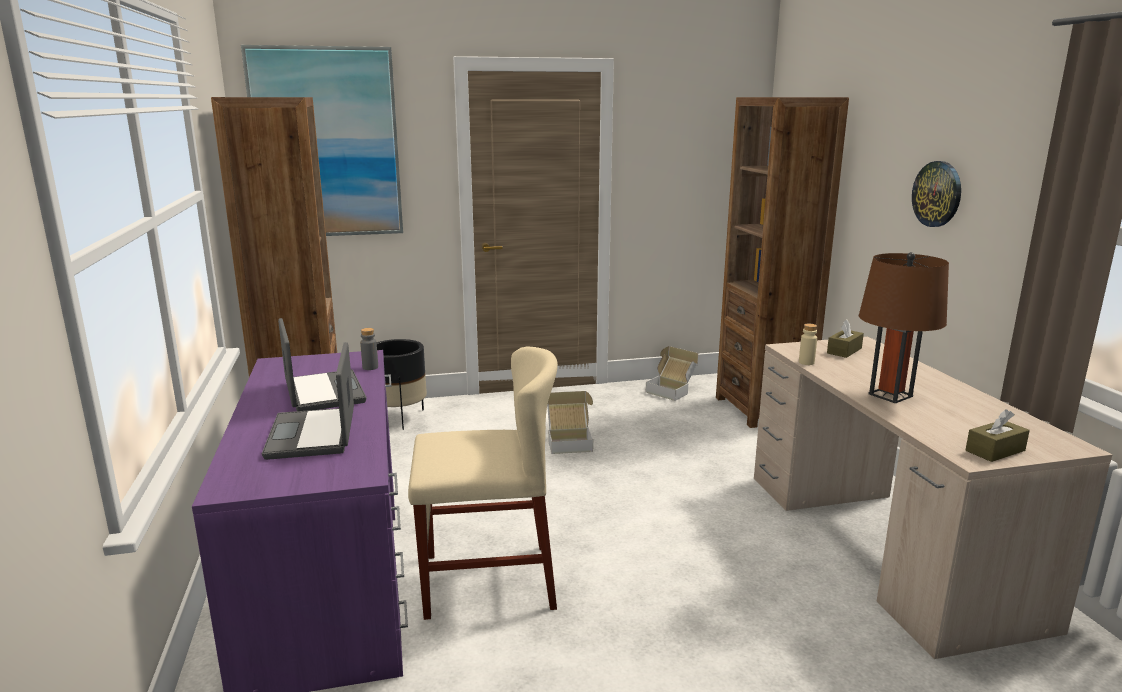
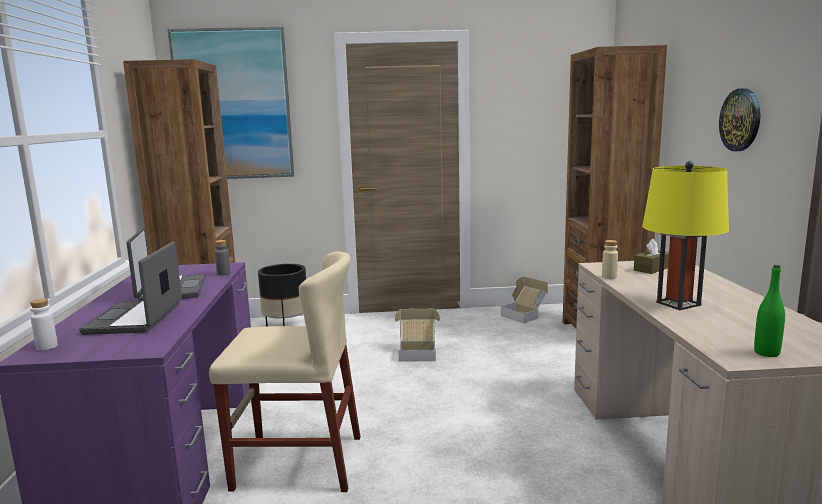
camera: 10 degrees right, 5 degrees down
brown table lamp [859,252,949,403] -> yellow table lamp [642,161,729,310]
brown tissue box [966,409,1030,462] -> green bottle [754,265,785,357]
none -> white bottle [30,299,58,350]

